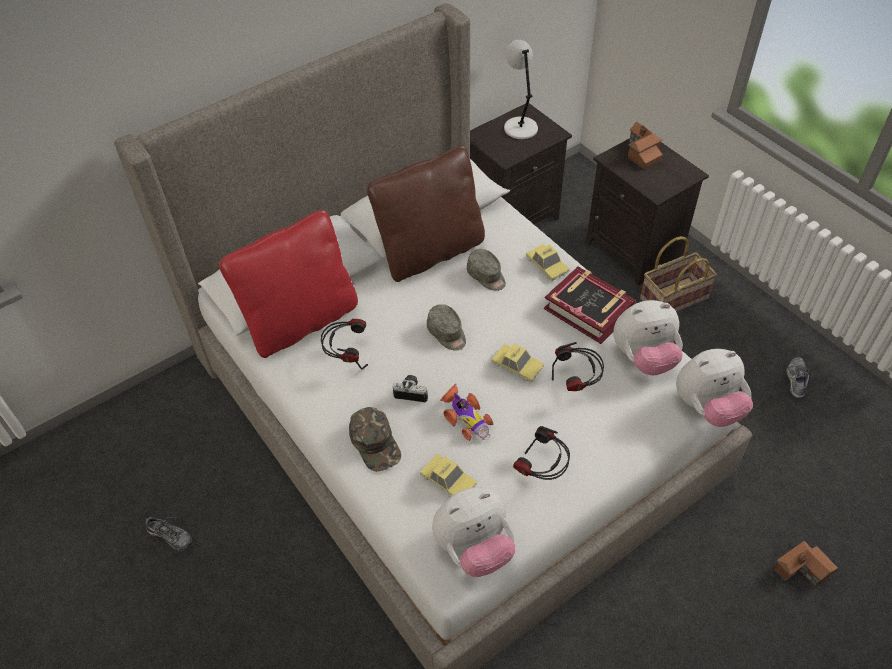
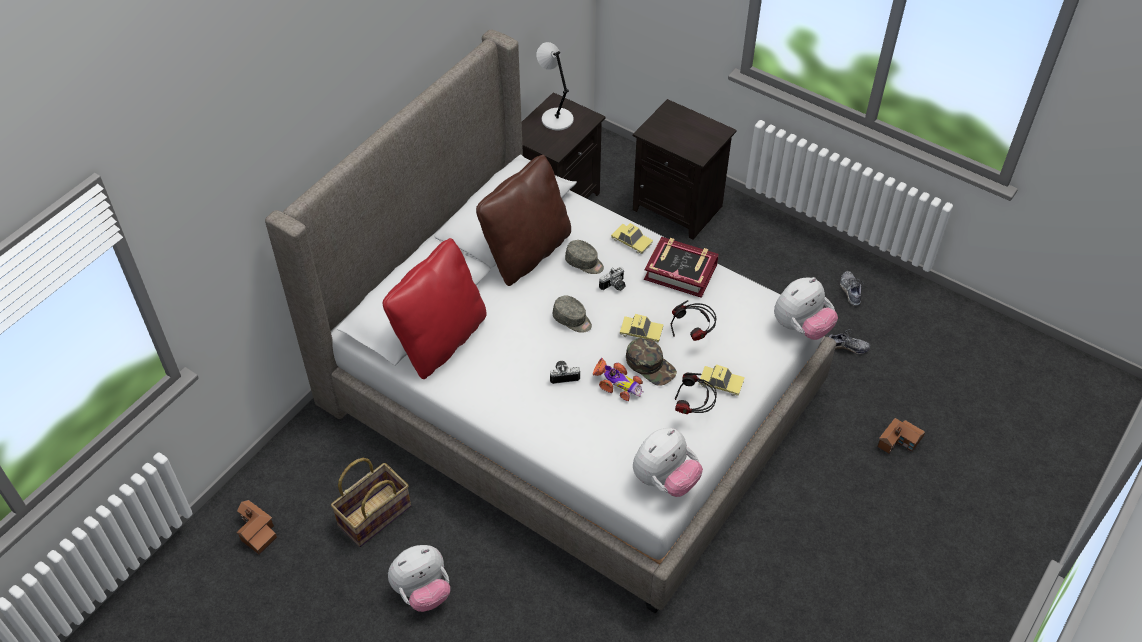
camera: 20 degrees left, 0 degrees up
shoe [145,517,193,551] -> shoe moved to [829,329,870,354]
headphones [321,319,368,370] -> none
green cap [349,407,401,472] -> green cap moved to [626,338,677,386]
toy car [420,454,477,496] -> toy car moved to [699,364,745,396]
plush toy [613,300,683,375] -> plush toy moved to [388,545,450,612]
toy house [628,121,663,170] -> toy house moved to [236,500,277,555]
basket [640,236,717,312] -> basket moved to [331,458,411,547]
none -> camera [599,267,626,291]

